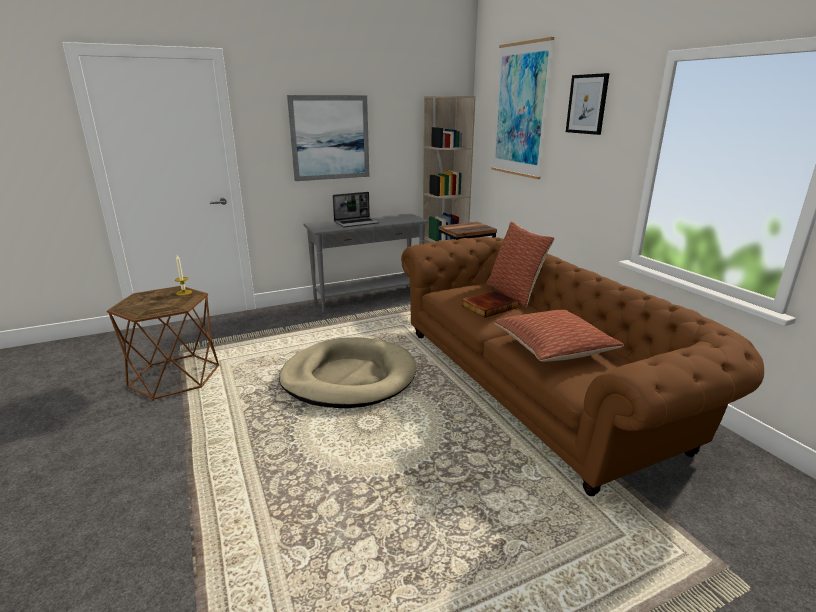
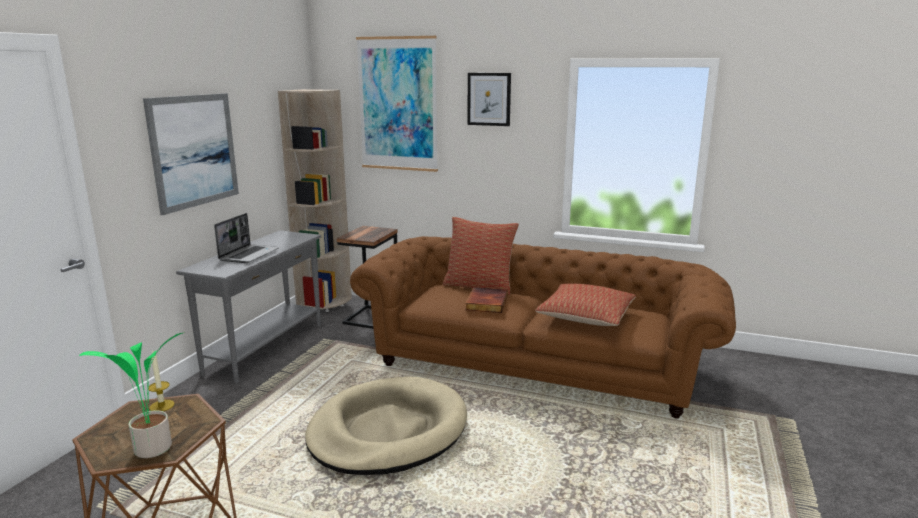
camera: 45 degrees left, 5 degrees down
none -> potted plant [79,333,183,458]

